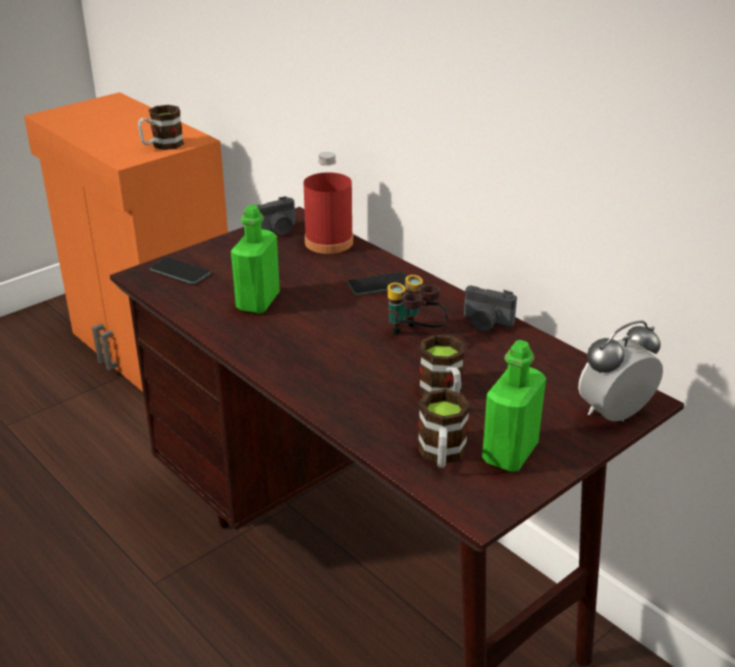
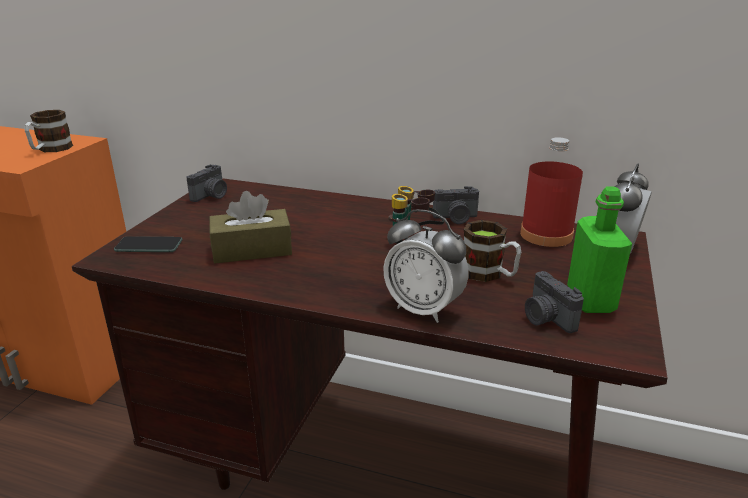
camera: 30 degrees left, 5 degrees down
green bottle [231,205,280,314] -> brown tissue box [209,191,292,263]
red bottle [304,152,353,254] -> red bottle moved to [520,137,583,247]
phone [347,272,406,296] -> none
mug [417,389,470,468] -> camera [525,271,584,333]
none -> alarm clock [383,209,469,323]

